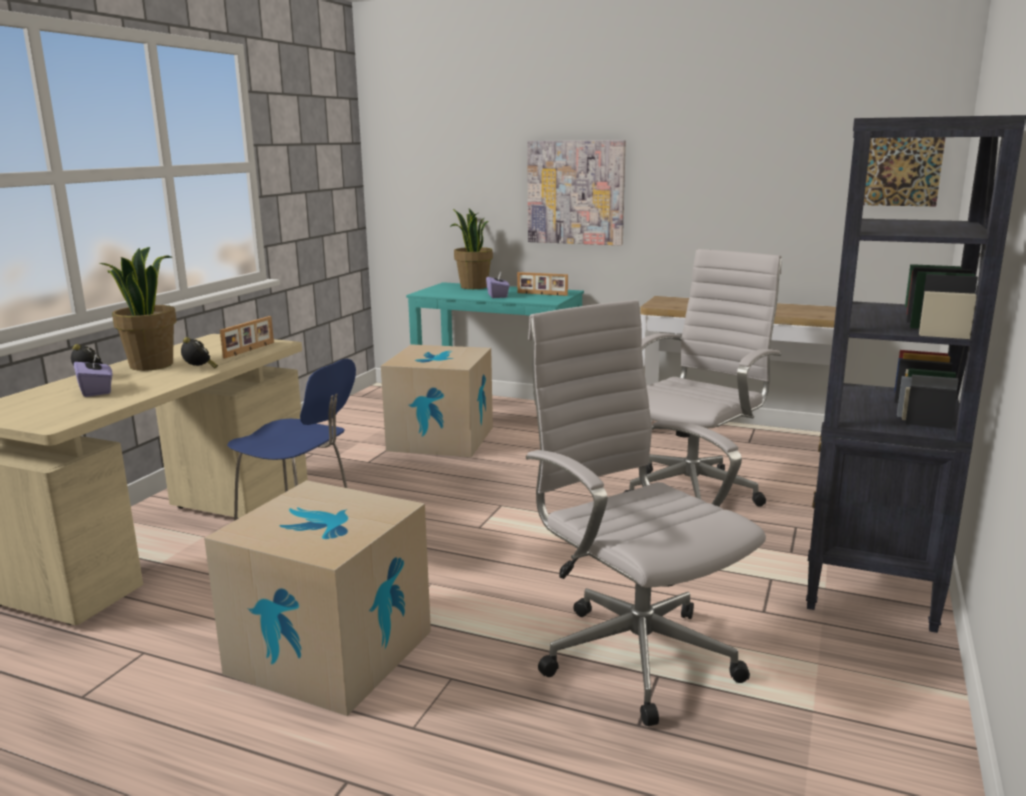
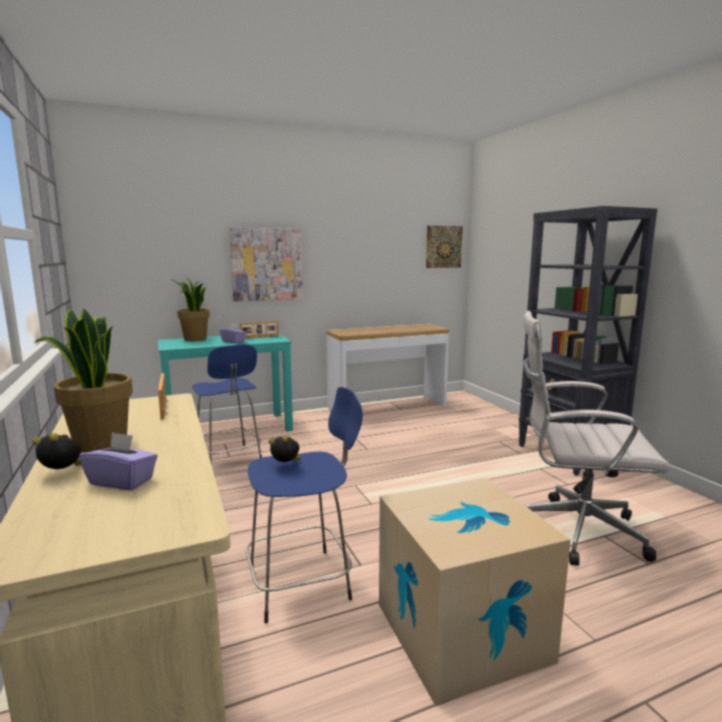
camera: 45 degrees left, 5 degrees down
alarm clock [181,337,218,368] -> alarm clock moved to [268,436,301,462]
cardboard box [381,345,493,457] -> blue stool [192,344,262,465]
white office chair [623,249,782,507] -> none

